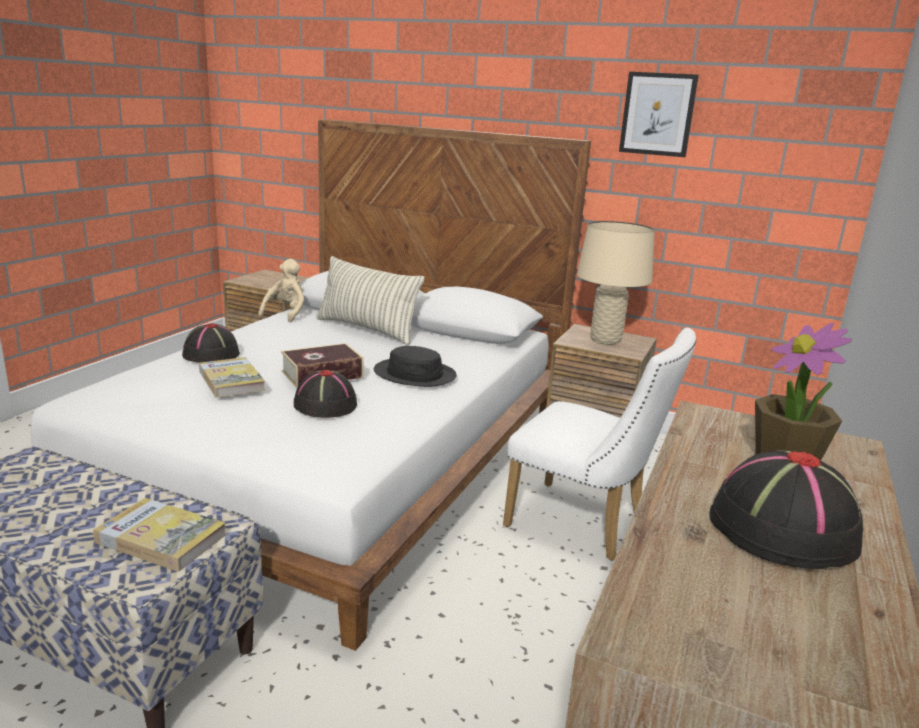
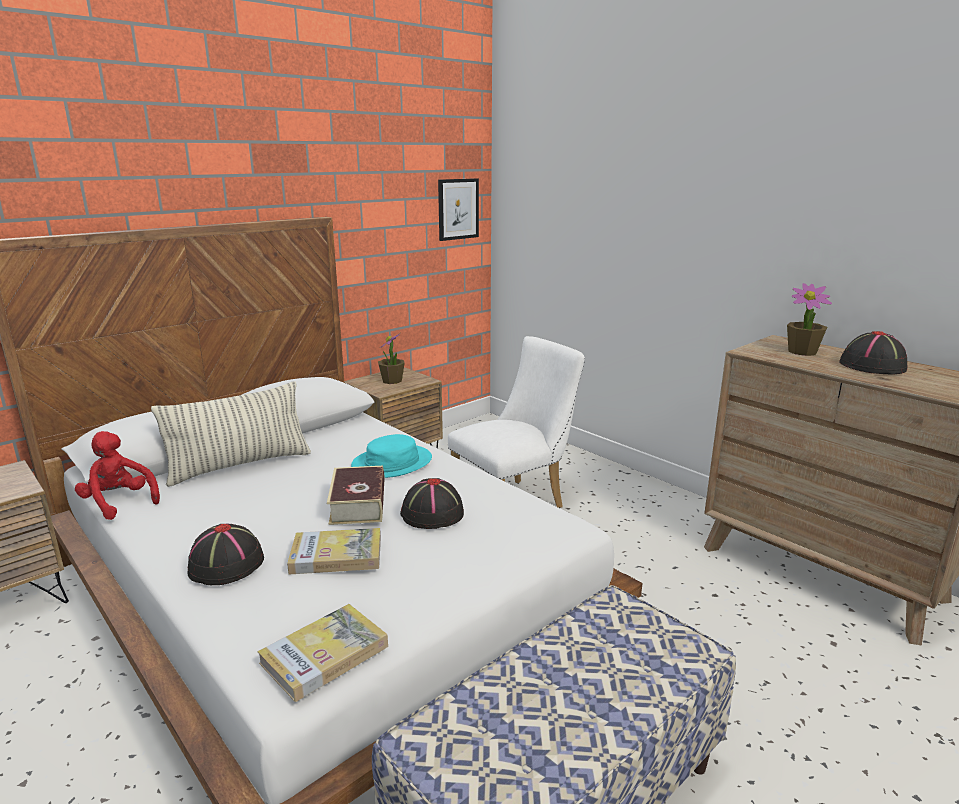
camera: 65 degrees left, 0 degrees up
book [93,498,226,572] -> book moved to [257,604,388,702]
beige plush toy [258,259,305,322] -> red plush toy [75,431,160,520]
black hat [374,346,457,387] -> turquoise hat [351,434,432,478]
beige table lamp [577,221,655,345] -> potted plant [378,333,405,384]
picture [619,72,699,157] -> picture moved to [438,178,479,241]

